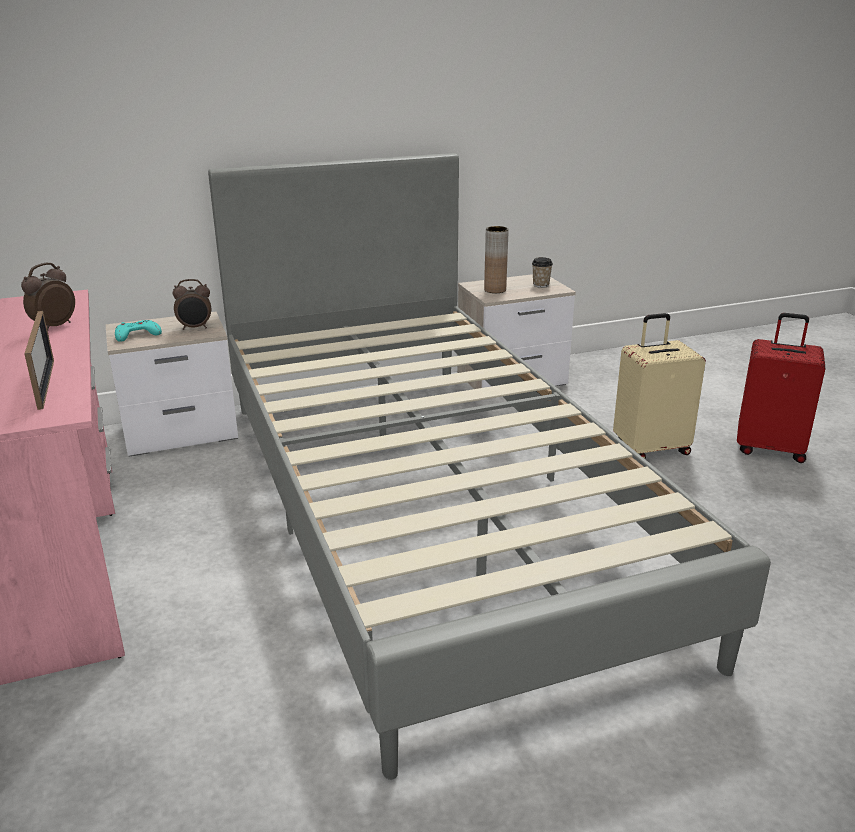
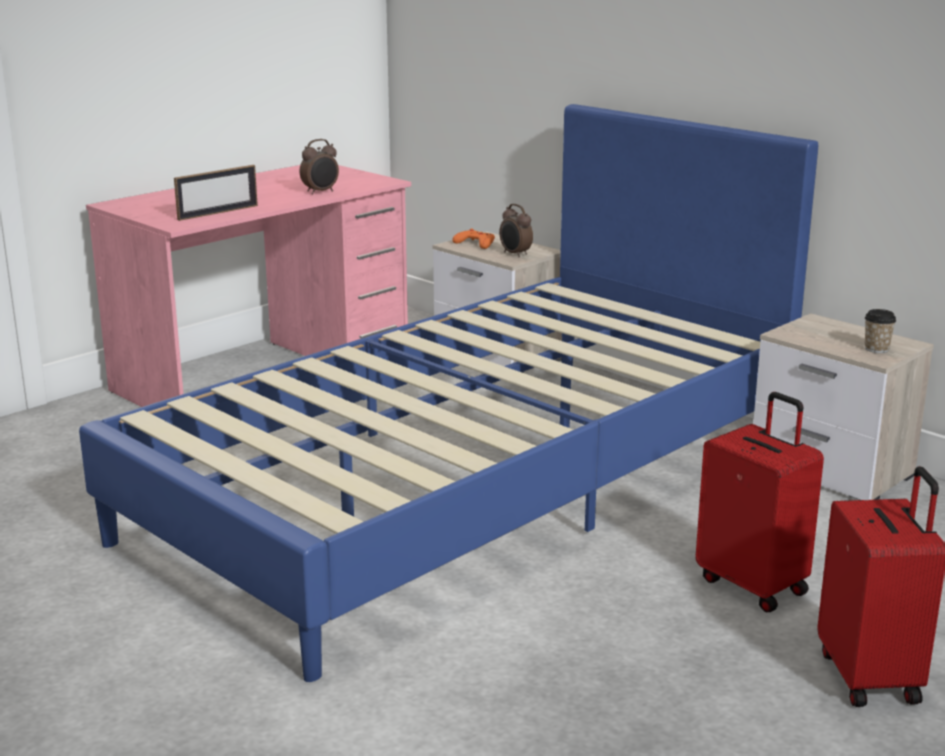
camera: 65 degrees right, 5 degrees down
alarm clock [21,263,75,331] -> alarm clock turned 135 degrees clockwise [300,139,339,194]
turquoise game controller [115,320,162,342] -> orange game controller [452,229,495,249]
grey bed [208,153,771,780] -> blue bed [79,104,818,682]
brown vase [484,226,509,293] -> none
beige suitcase [613,313,706,459] -> red suitcase [695,392,824,612]

